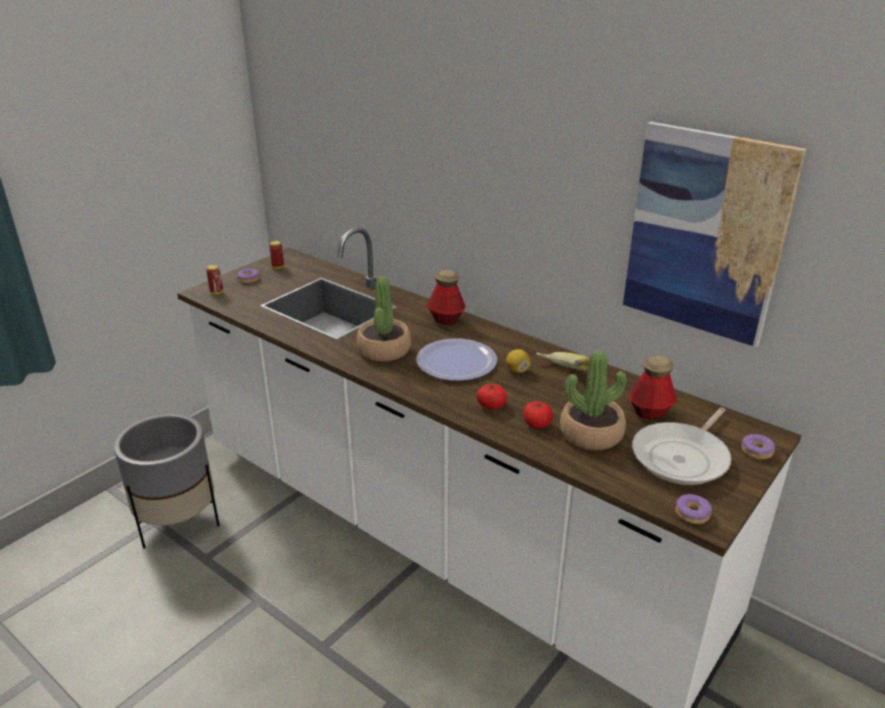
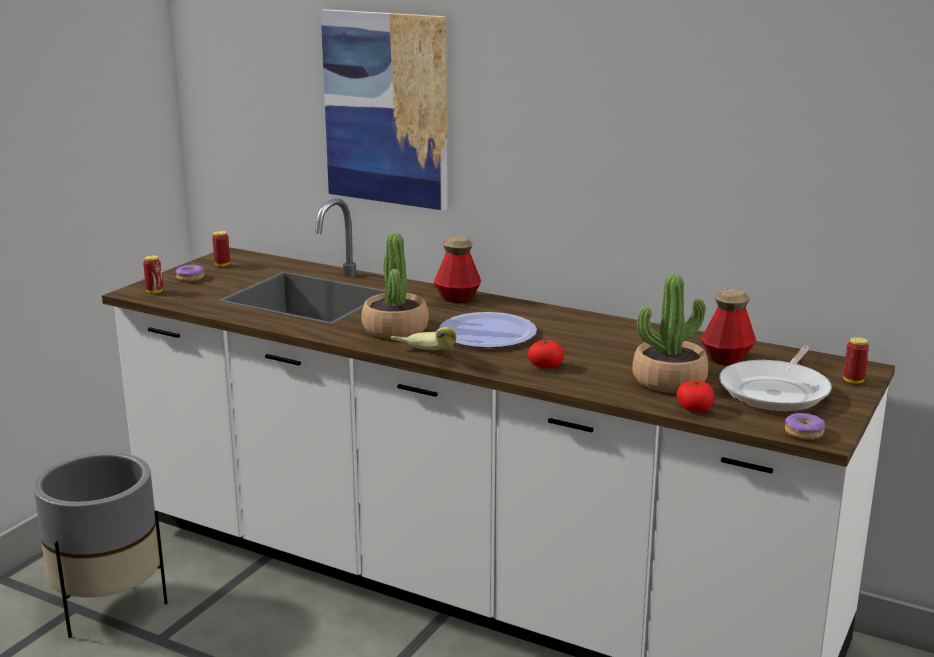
camera: 10 degrees left, 10 degrees down
lemon [506,349,531,373] -> none
tomato [524,401,553,429] -> tomato moved to [677,380,715,412]
banana [536,352,590,370] -> banana moved to [390,327,456,350]
picture [623,122,807,347] -> picture moved to [321,9,448,211]
donut [741,434,775,460] -> can [843,337,869,384]

